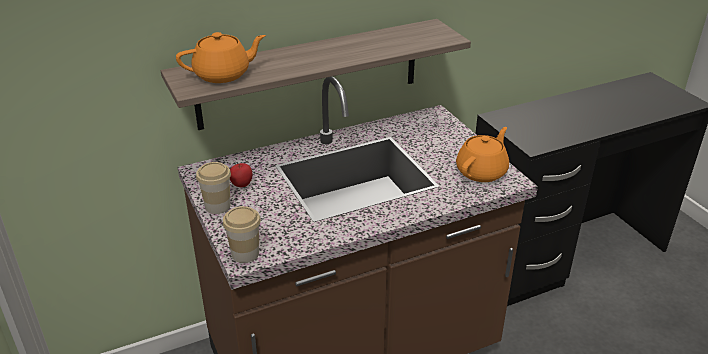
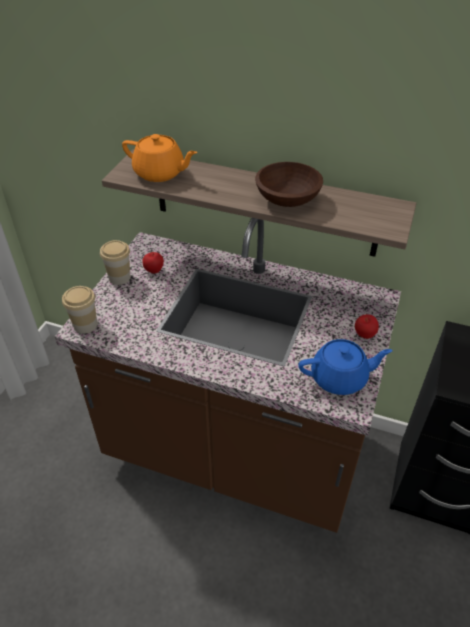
camera: 45 degrees right, 10 degrees up
orange teapot [456,127,509,182] -> blue teapot [298,339,393,395]
none -> brown bowl [255,162,323,207]
none -> apple [355,314,379,339]

